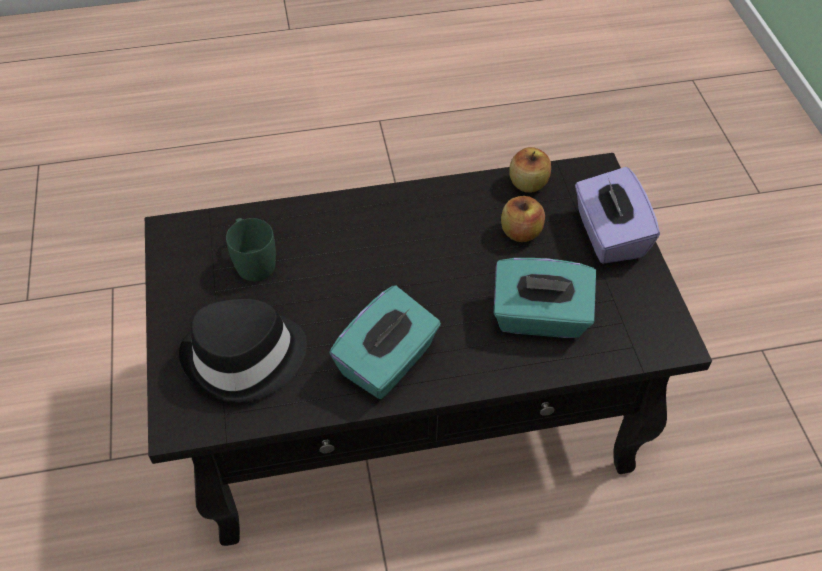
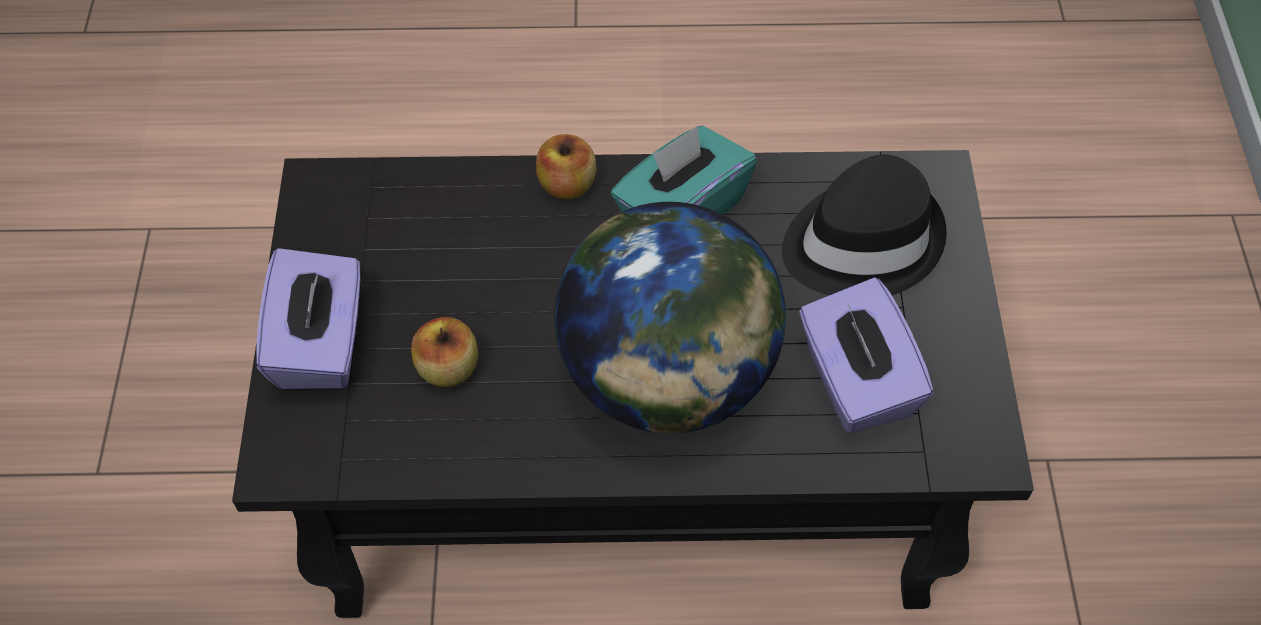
camera: 170 degrees left, 5 degrees up
green mug [226,218,276,281] -> purple tissue box [799,277,934,433]
turquoise tissue box [494,258,596,338] -> none
apple [509,147,551,193] -> apple moved to [536,134,596,199]
none -> globe [554,202,786,434]

